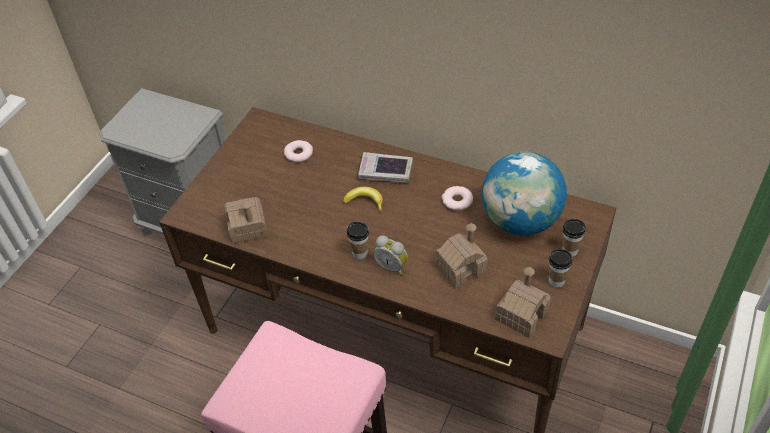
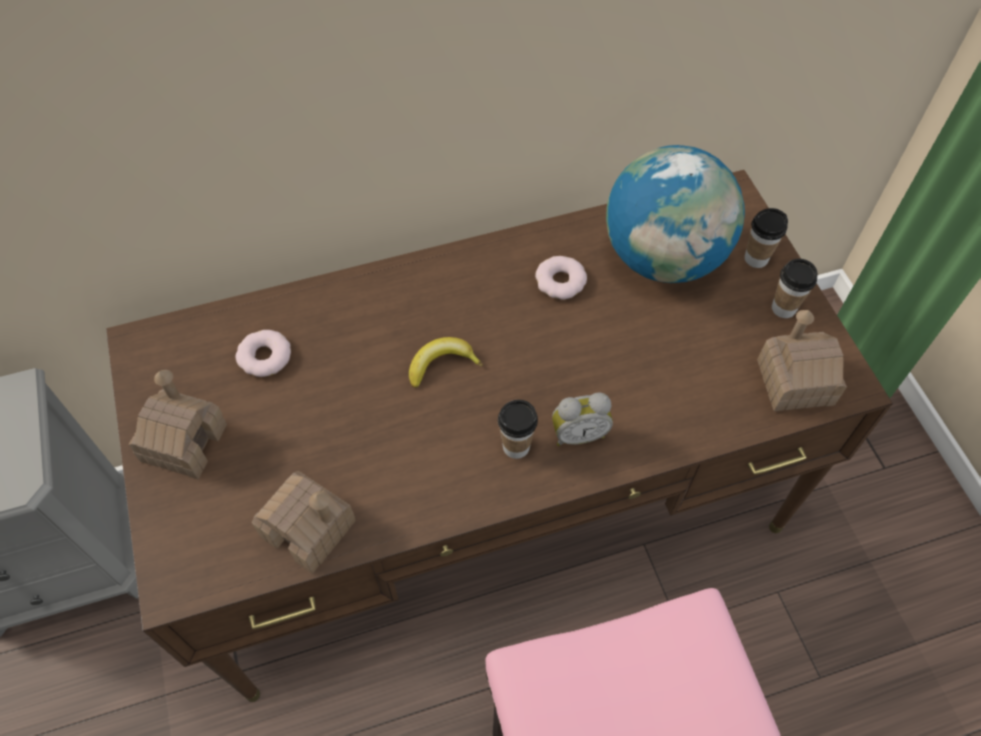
camera: 45 degrees left, 10 degrees up
book [358,152,413,183] -> none
toy house [435,223,488,289] -> toy house moved to [129,370,227,479]

